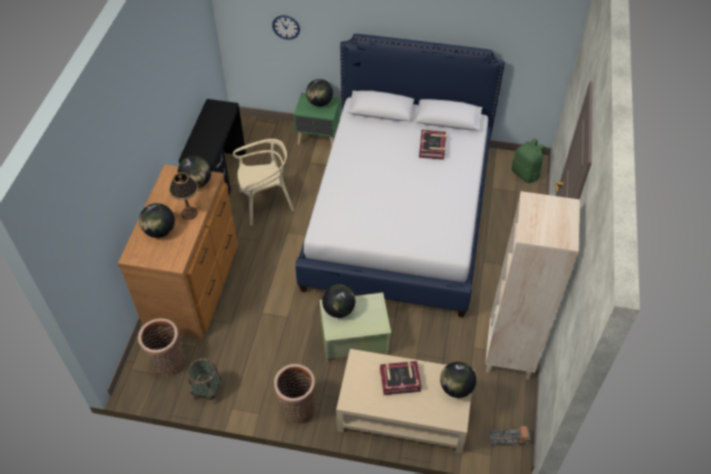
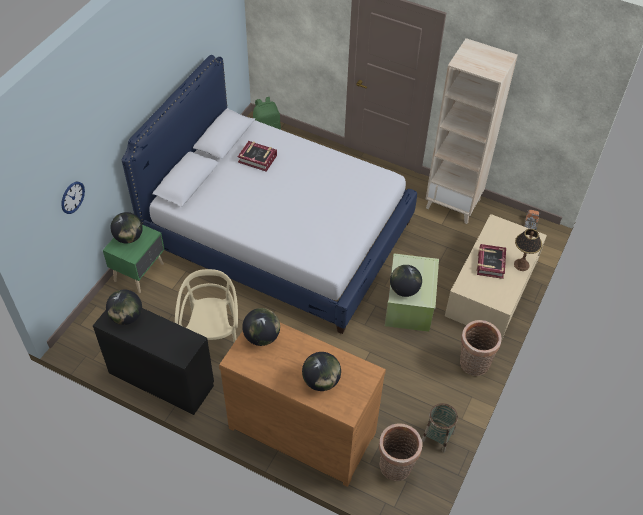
camera: 75 degrees left, 0 degrees up
table lamp [169,172,198,220] -> table lamp moved to [514,229,542,271]
globe [440,362,476,398] -> globe moved to [106,290,142,325]

